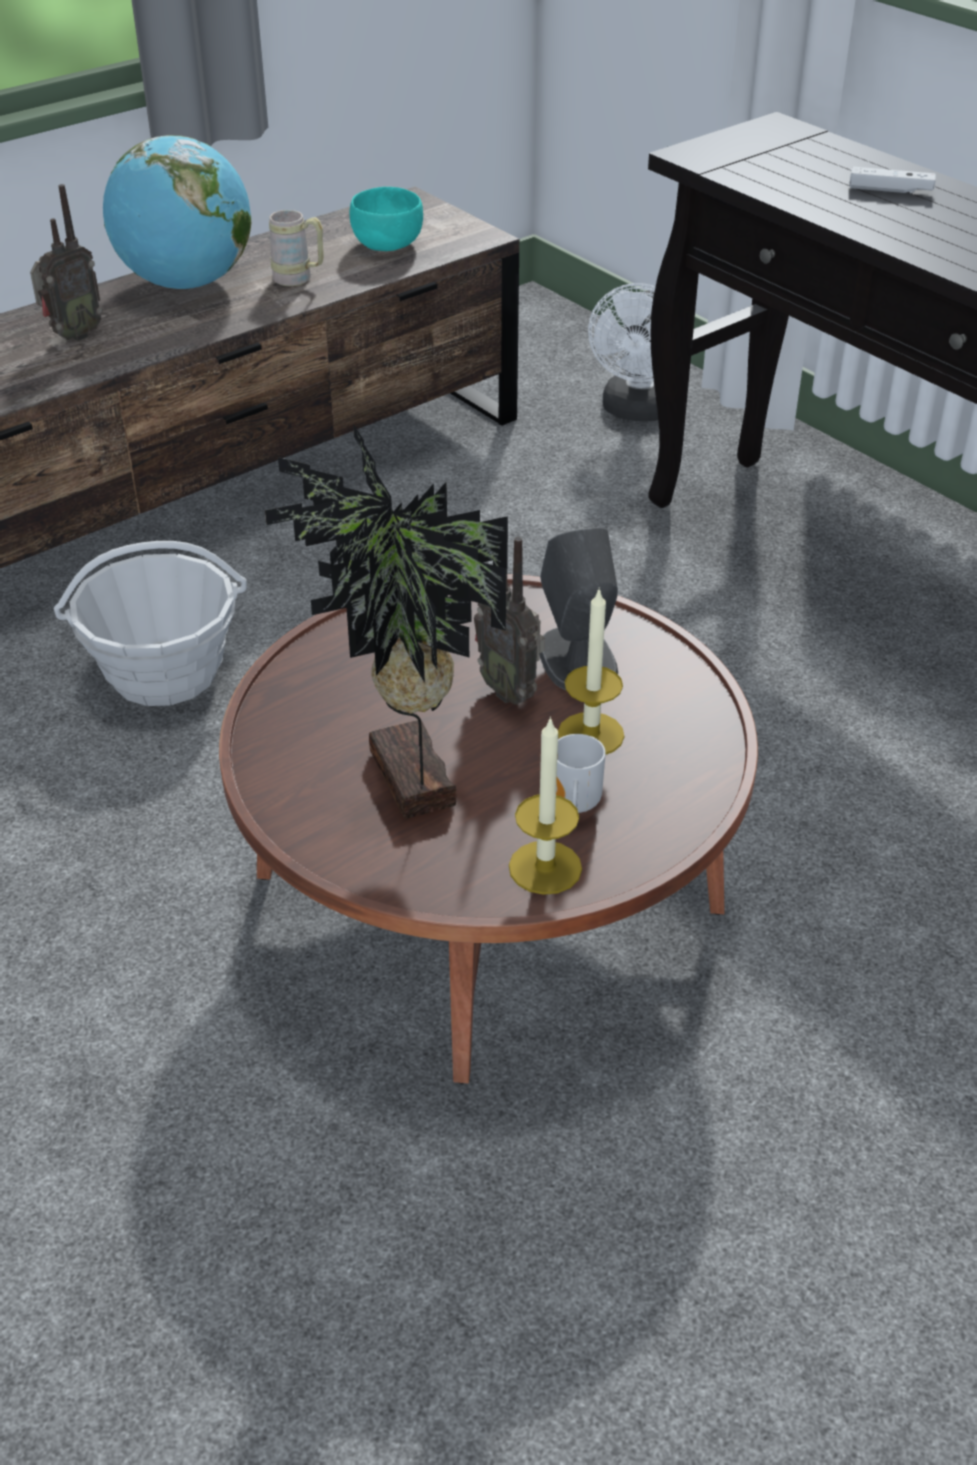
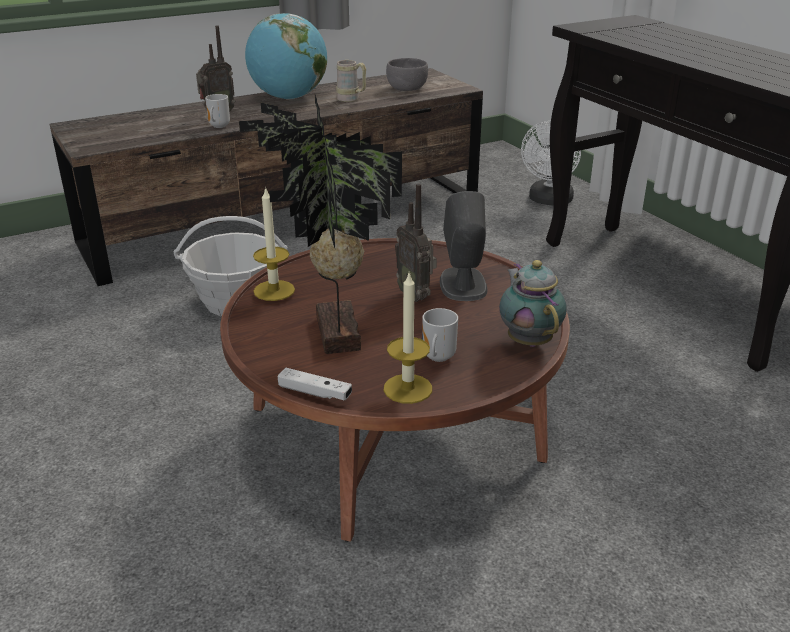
camera: 10 degrees right, 10 degrees down
turquoise bowl [350,187,423,251] -> grey bowl [386,58,428,91]
candle [558,587,624,754] -> candle moved to [253,186,295,301]
white game controller [849,167,936,194] -> white game controller moved to [277,368,352,400]
none -> mug [205,94,230,128]
none -> teapot [499,260,566,347]

